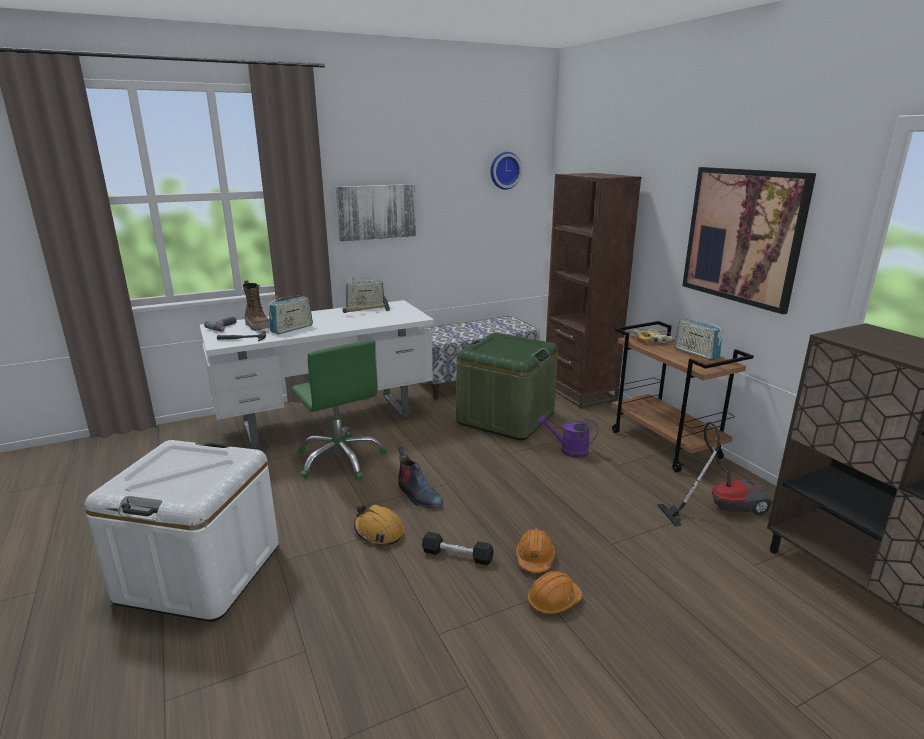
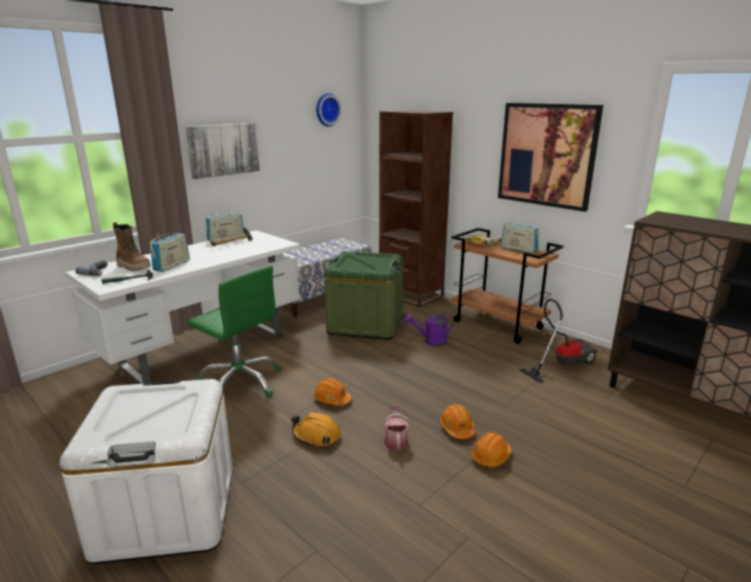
camera: 20 degrees left, 0 degrees up
boot [398,447,443,509] -> orange hard hat [313,378,352,406]
black dumbbell [422,532,494,565] -> watering can [383,405,410,450]

